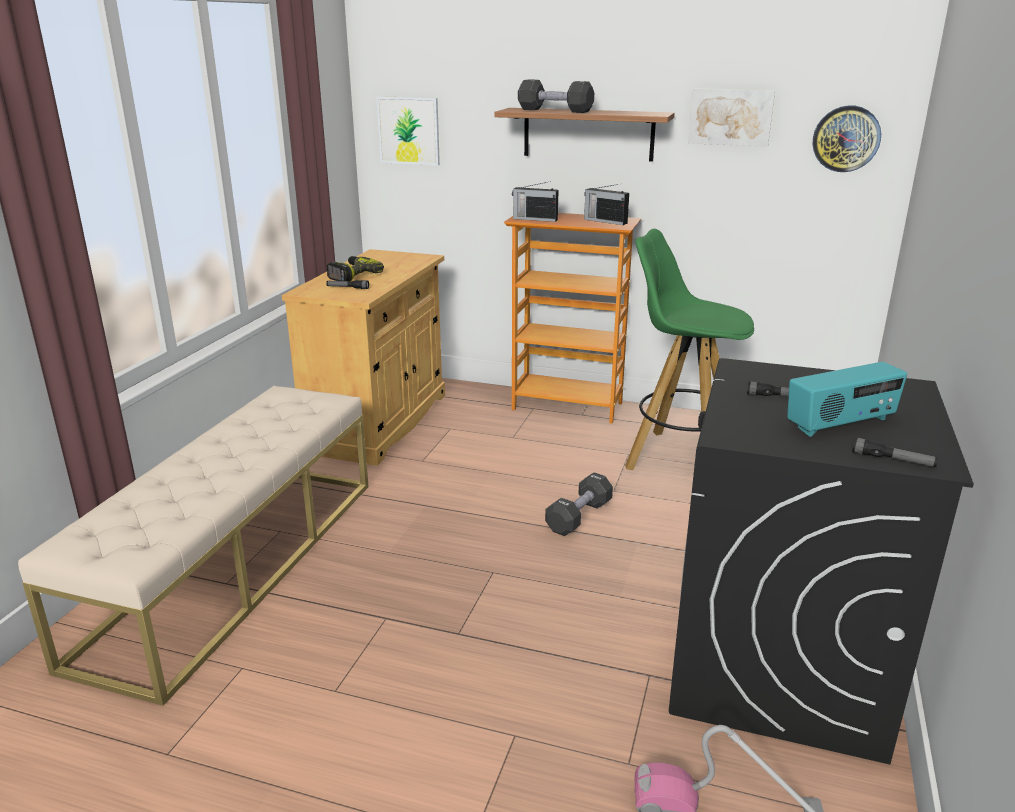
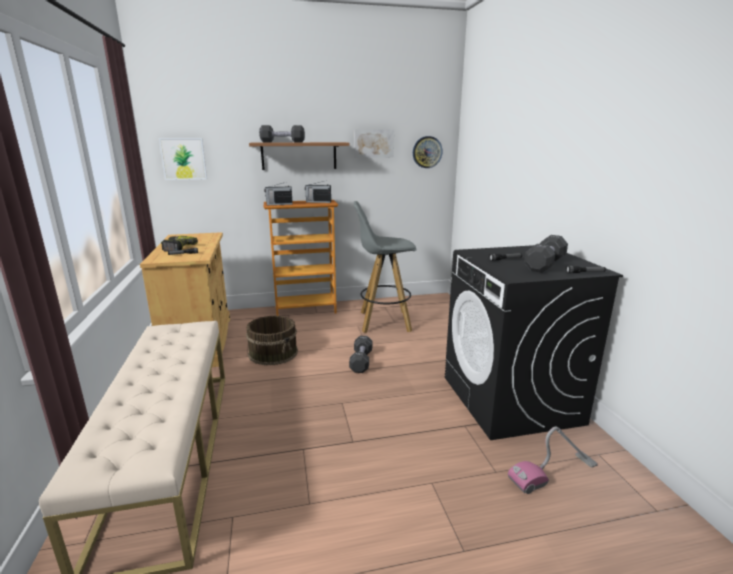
camera: 30 degrees left, 5 degrees down
green stool [625,229,754,470] -> grey stool [354,201,417,333]
radio [787,362,907,437] -> black dumbbell [524,235,568,273]
none -> brown bucket [246,316,298,365]

